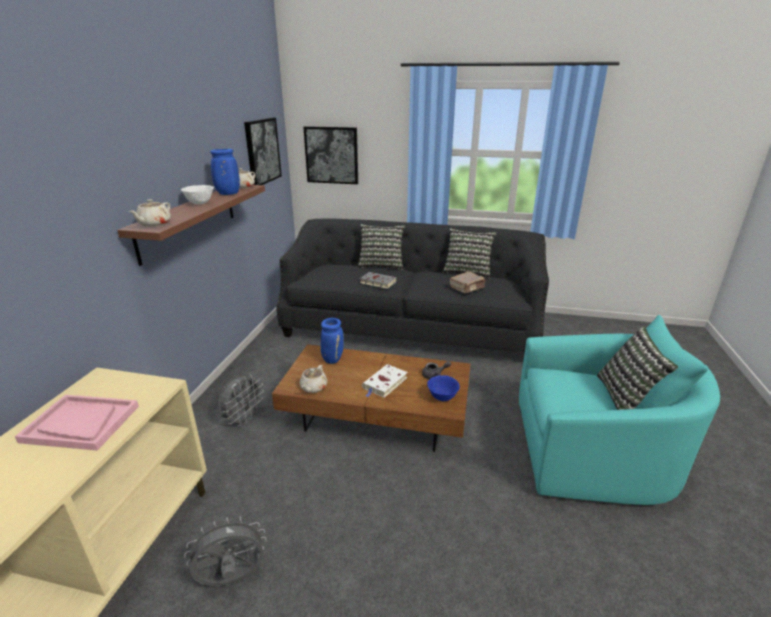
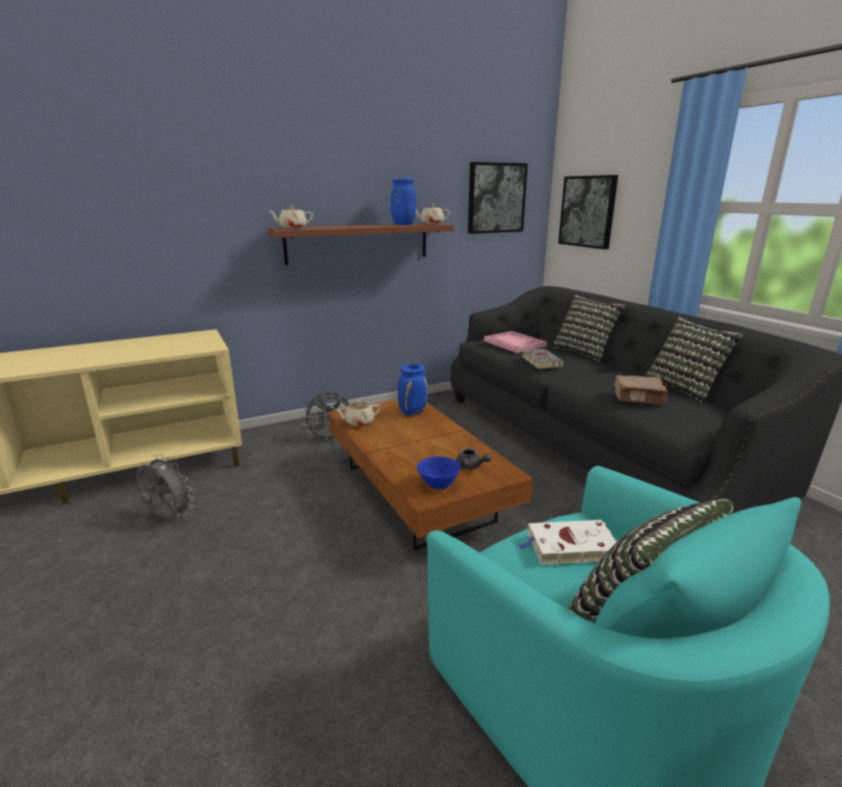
camera: 50 degrees right, 5 degrees down
pink tray [15,395,139,451] -> pink tray moved to [484,331,547,353]
white bowl [181,185,214,204] -> none
white book [362,364,408,398] -> white book moved to [516,520,616,565]

